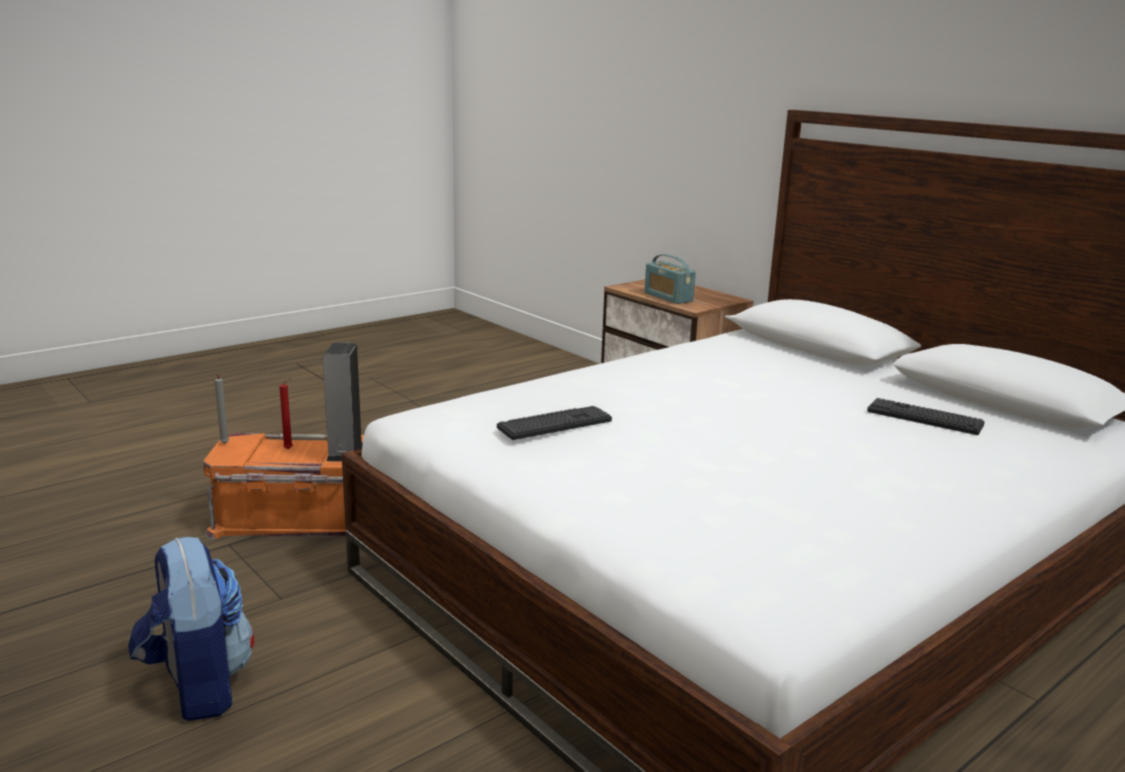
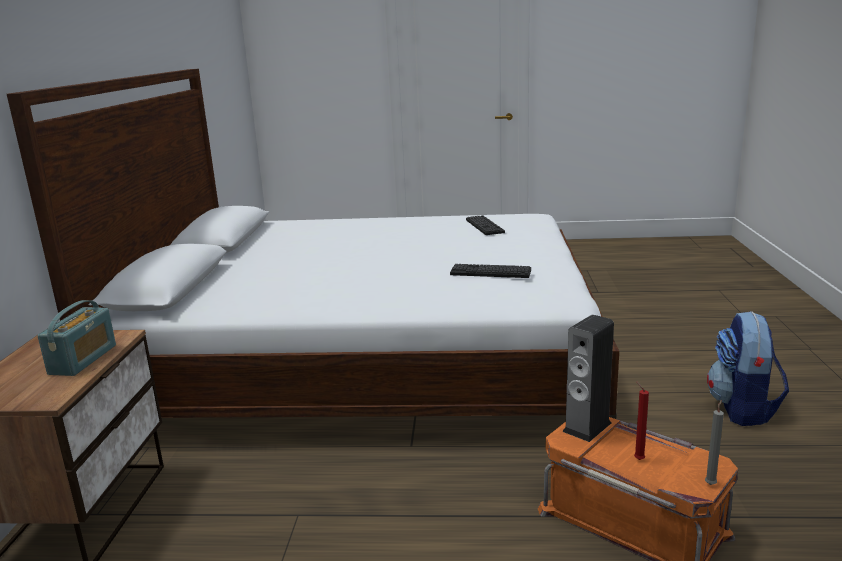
camera: 135 degrees left, 0 degrees up
keyboard [867,398,985,435] -> keyboard moved to [466,215,505,235]

